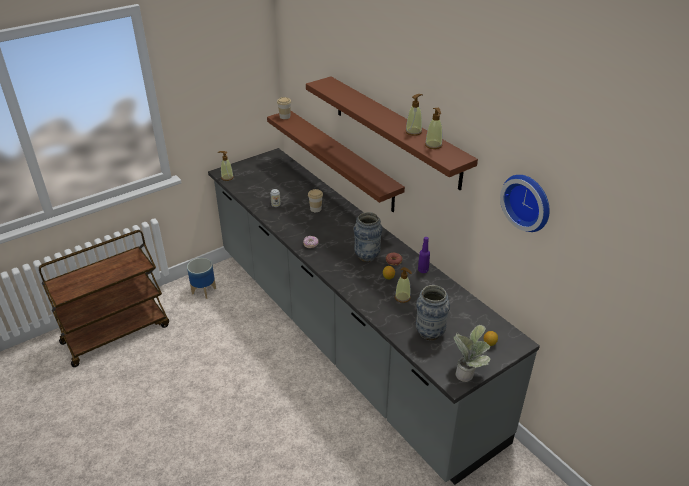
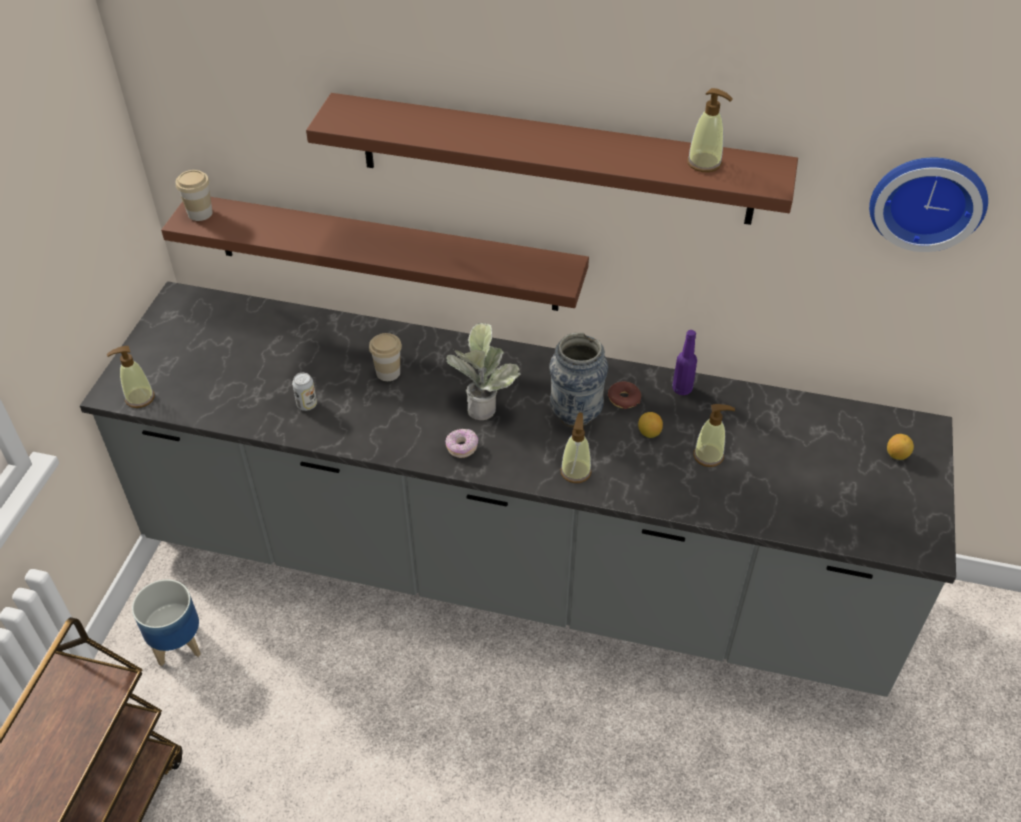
camera: 40 degrees left, 10 degrees up
soap dispenser [405,94,423,136] -> soap dispenser moved to [560,413,592,483]
vase [415,285,450,340] -> none
potted plant [454,325,490,382] -> potted plant moved to [446,323,521,420]

